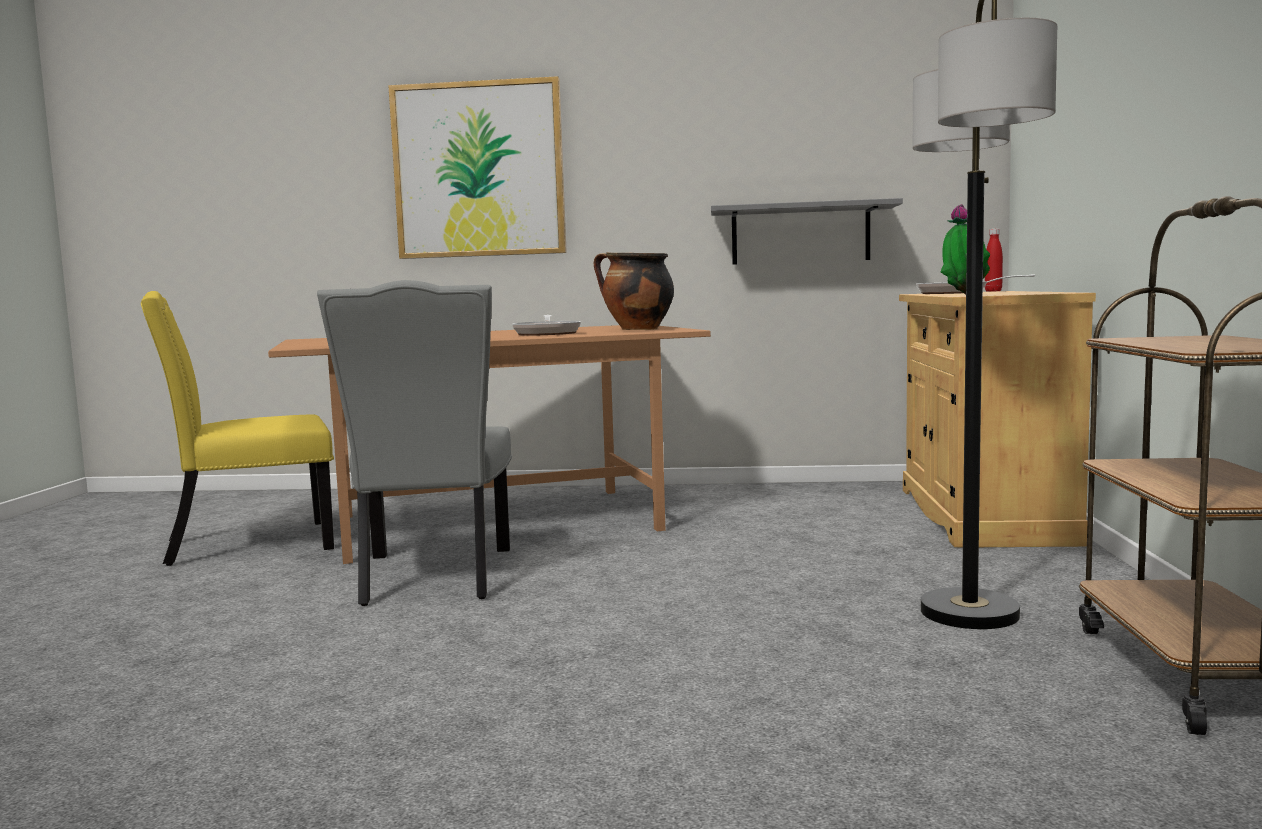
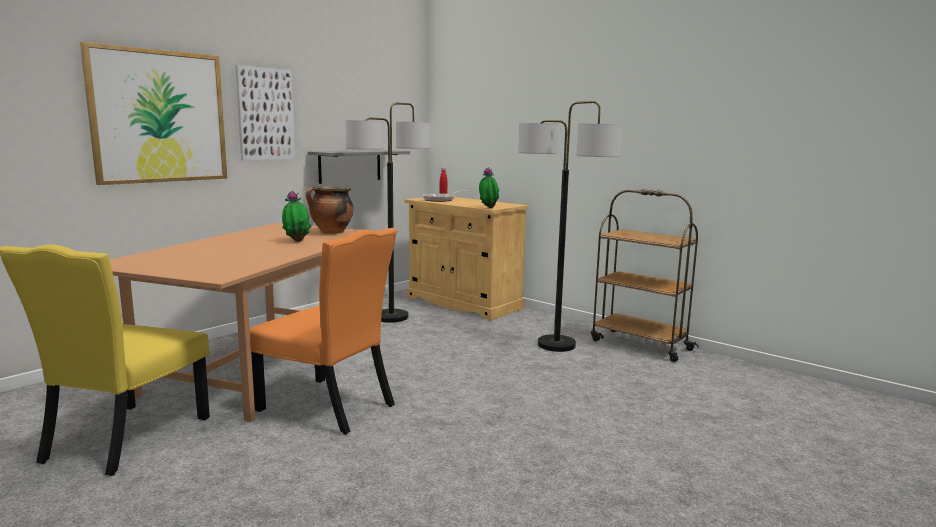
camera: 55 degrees left, 5 degrees up
grey chair [317,280,512,606] -> orange chair [250,228,397,435]
frying pan [512,315,581,336] -> potted plant [282,191,311,242]
none -> picture [235,65,295,161]
none -> floor lamp [345,103,430,323]

